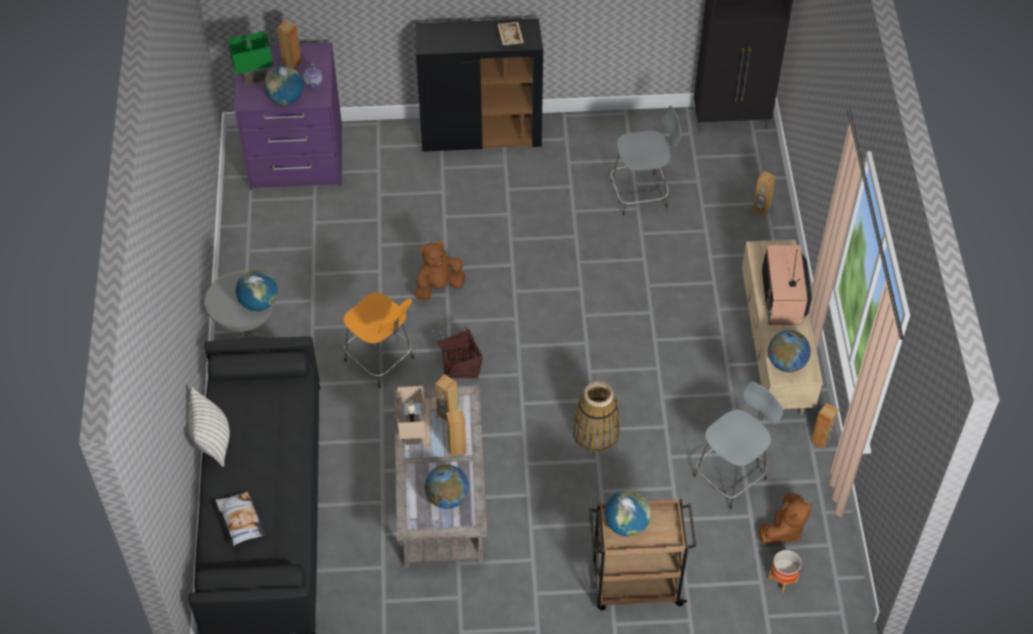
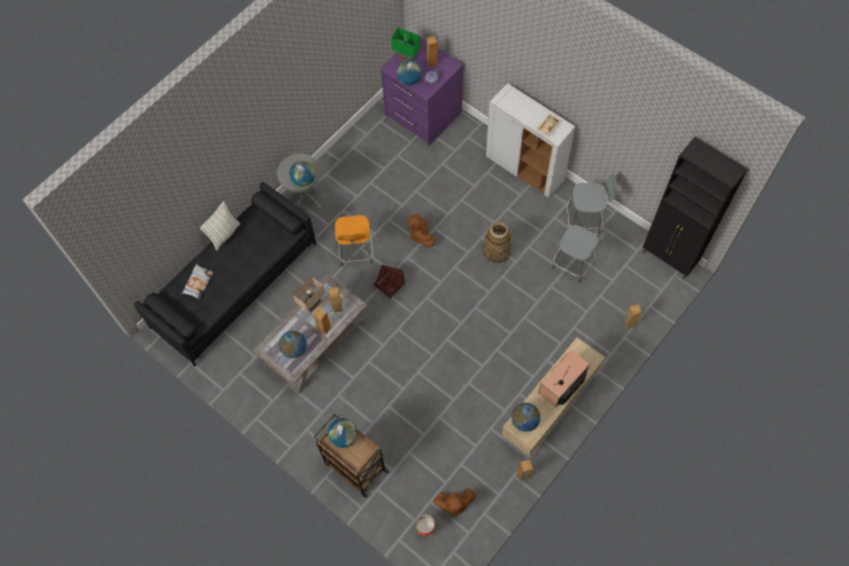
camera: 45 degrees right, 10 degrees up
black cabinet [415,18,543,152] -> white cabinet [486,83,575,198]
brown plush toy [415,241,465,300] -> brown plush toy turned 120 degrees counterclockwise [408,213,435,247]
basket [573,381,620,453] -> basket moved to [483,221,512,263]
grey stool [693,381,783,509] -> grey stool moved to [567,173,616,233]

